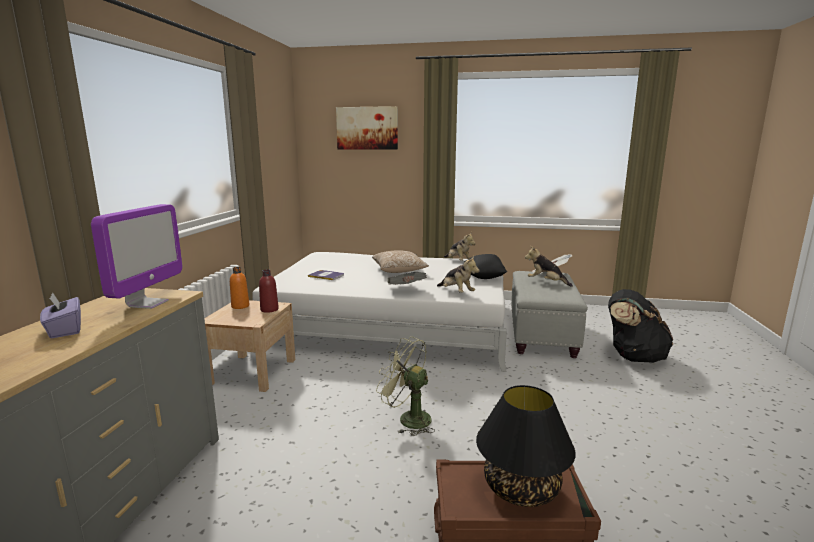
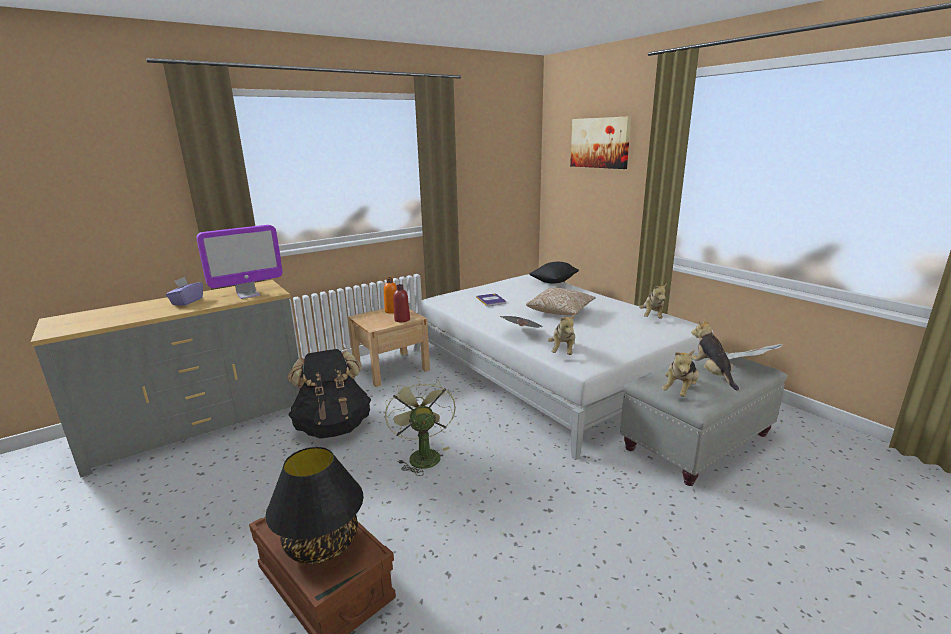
camera: 45 degrees right, 5 degrees up
black pillow [464,254,507,279] -> black pillow moved to [529,262,579,284]
black backpack [608,289,673,363] -> black backpack moved to [288,349,371,439]
none -> plush toy [662,350,699,397]

